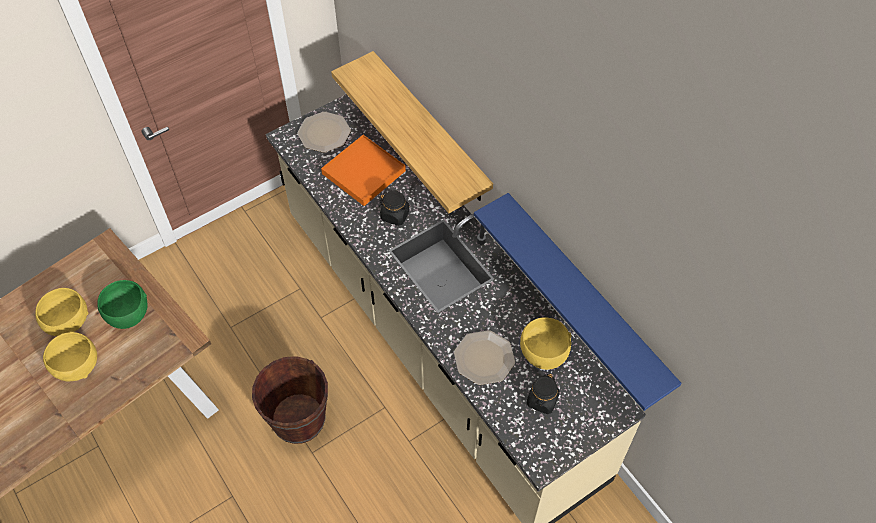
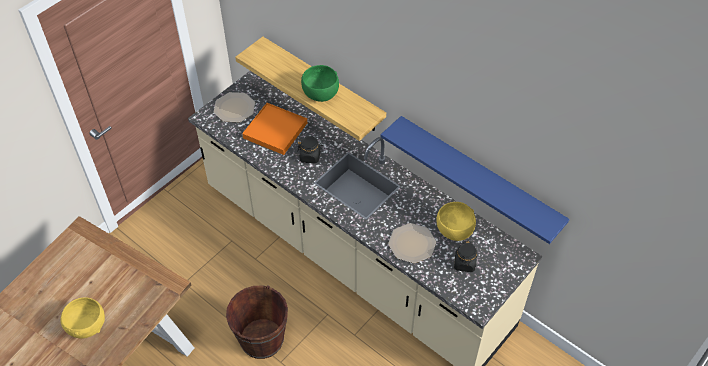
camera: 15 degrees left, 5 degrees down
yellow bowl [35,288,88,336] -> none
green bowl [97,280,148,329] -> green bowl moved to [301,65,339,102]

